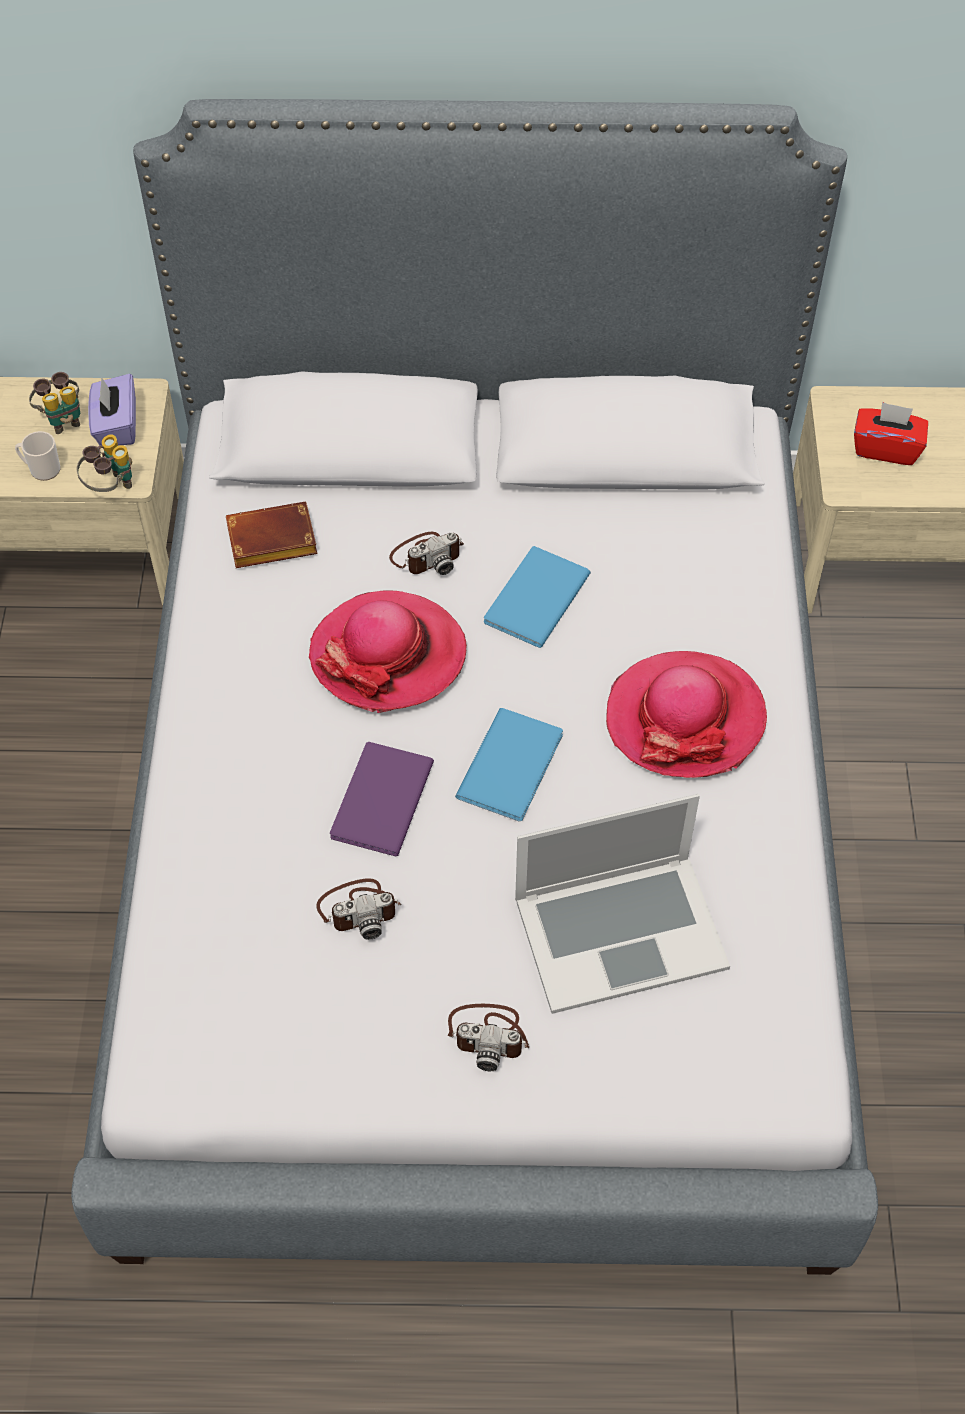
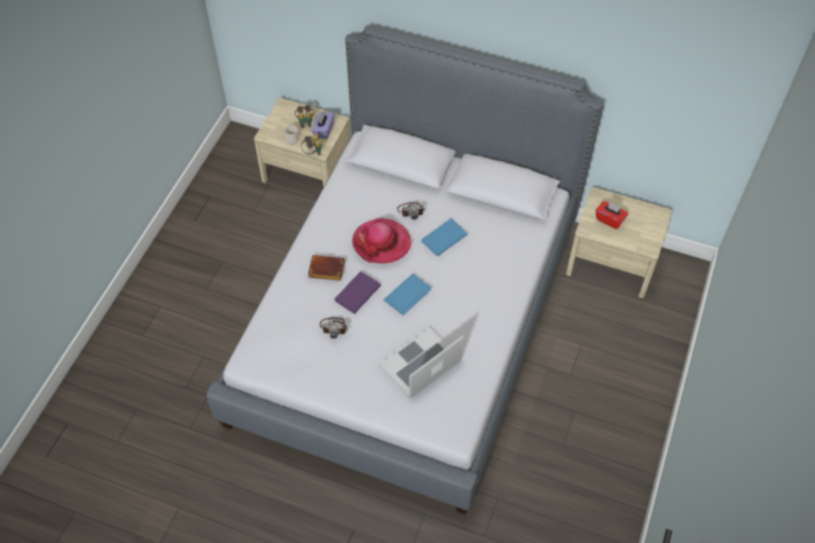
camera: 20 degrees right, 0 degrees up
brown book [226,502,317,568] -> brown book moved to [308,255,345,281]
camera [448,1004,529,1071] -> none
laptop [515,794,730,1014] -> laptop turned 135 degrees clockwise [379,327,464,399]
hat [606,651,767,778] -> none

